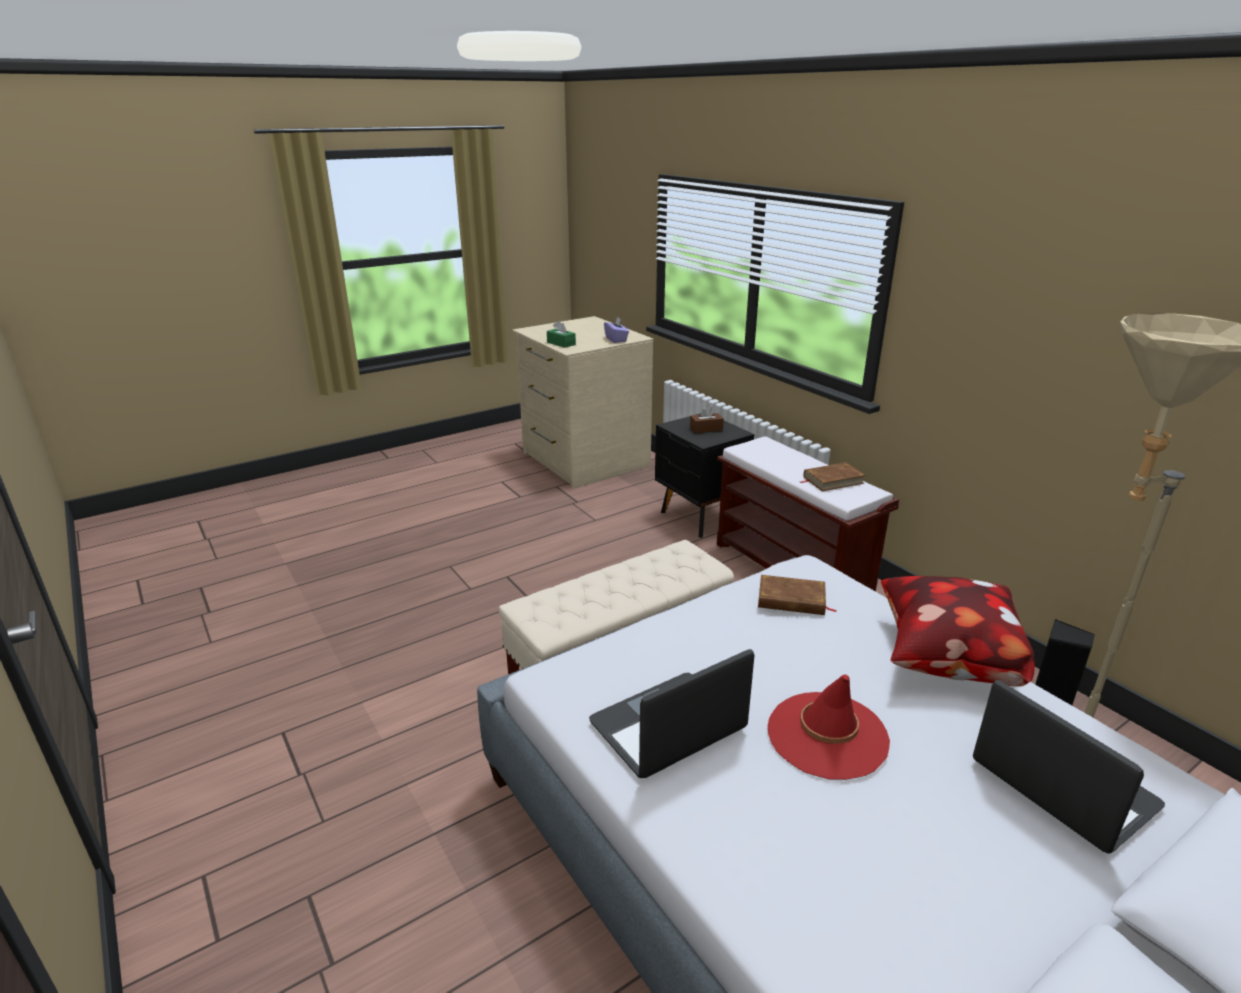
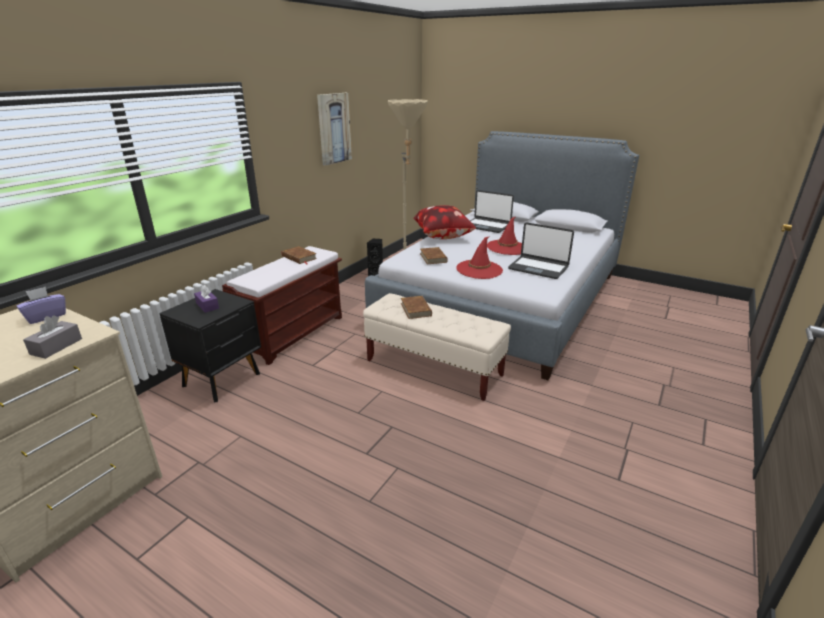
camera: 115 degrees left, 0 degrees up
green tissue box [547,321,576,348] -> grey tissue box [23,316,82,359]
brown tissue box [690,405,724,433] -> purple tissue box [194,285,219,313]
laptop [973,680,1165,854] -> laptop turned 90 degrees counterclockwise [470,190,514,233]
none -> picture [317,93,352,166]
none -> brown book [401,296,432,319]
none -> red hat [457,236,503,279]

